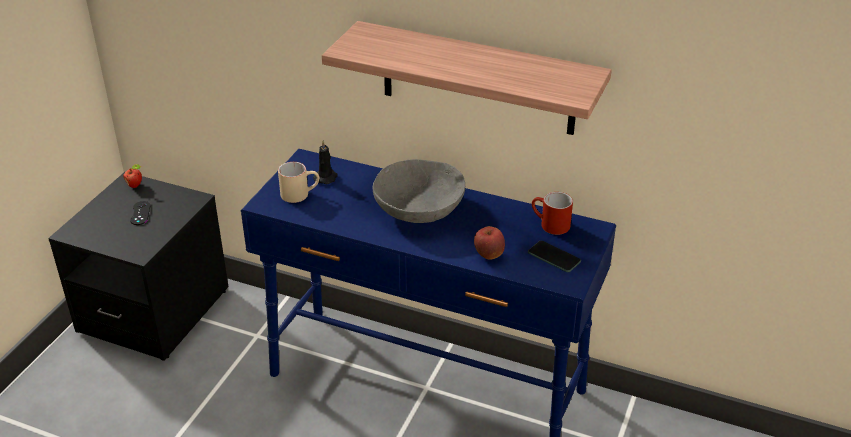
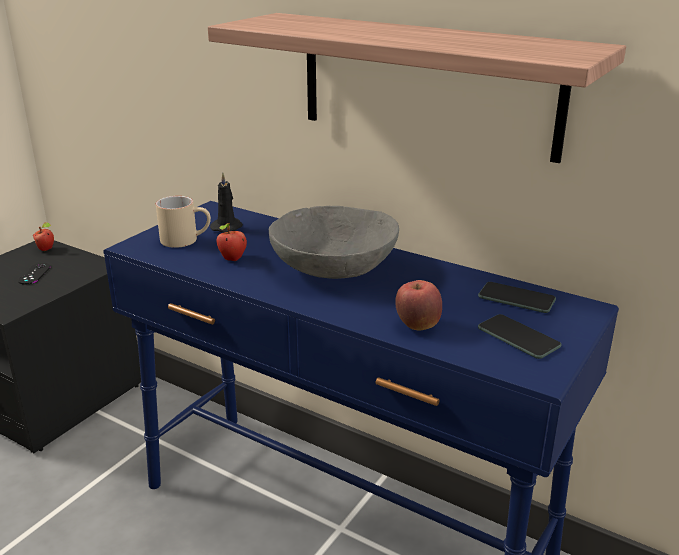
camera: 10 degrees right, 10 degrees down
red mug [532,192,573,235] -> phone [478,282,556,313]
none -> apple [217,223,247,261]

